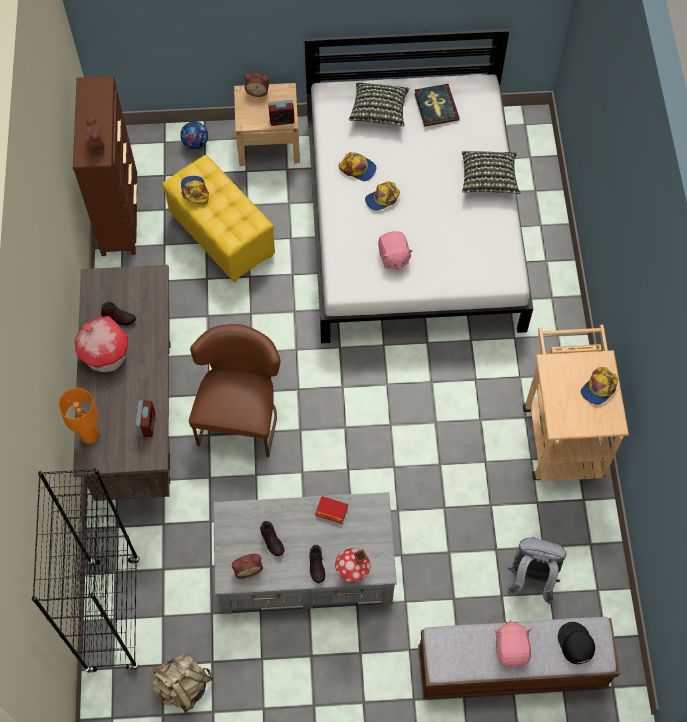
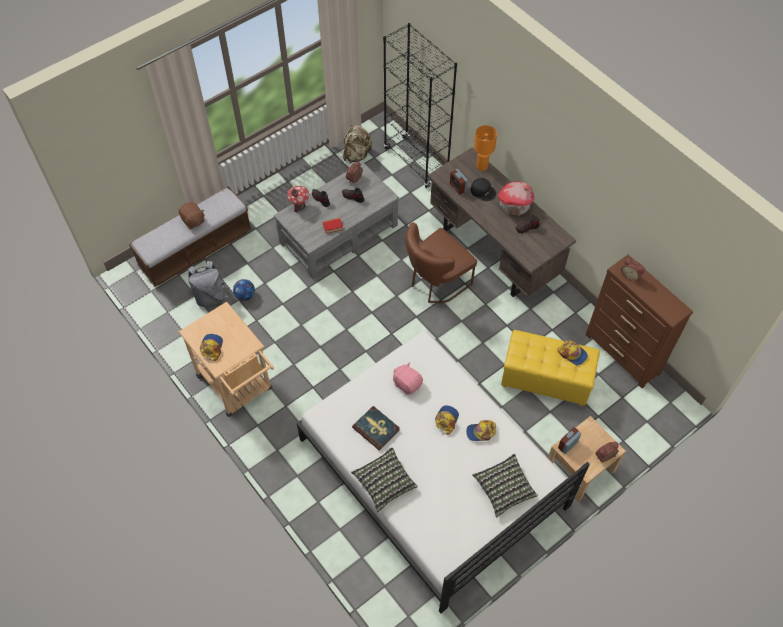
camera: 145 degrees right, 5 degrees down
football [180,121,208,150] -> football moved to [233,279,255,301]
brown chair [189,324,281,457] -> brown chair turned 75 degrees clockwise [405,222,477,303]
book [414,84,459,126] -> book moved to [352,406,400,450]
pink plush toy [495,620,531,668] -> brown plush toy [179,202,205,229]
black cap [558,622,595,664] -> black cap moved to [470,178,496,201]

